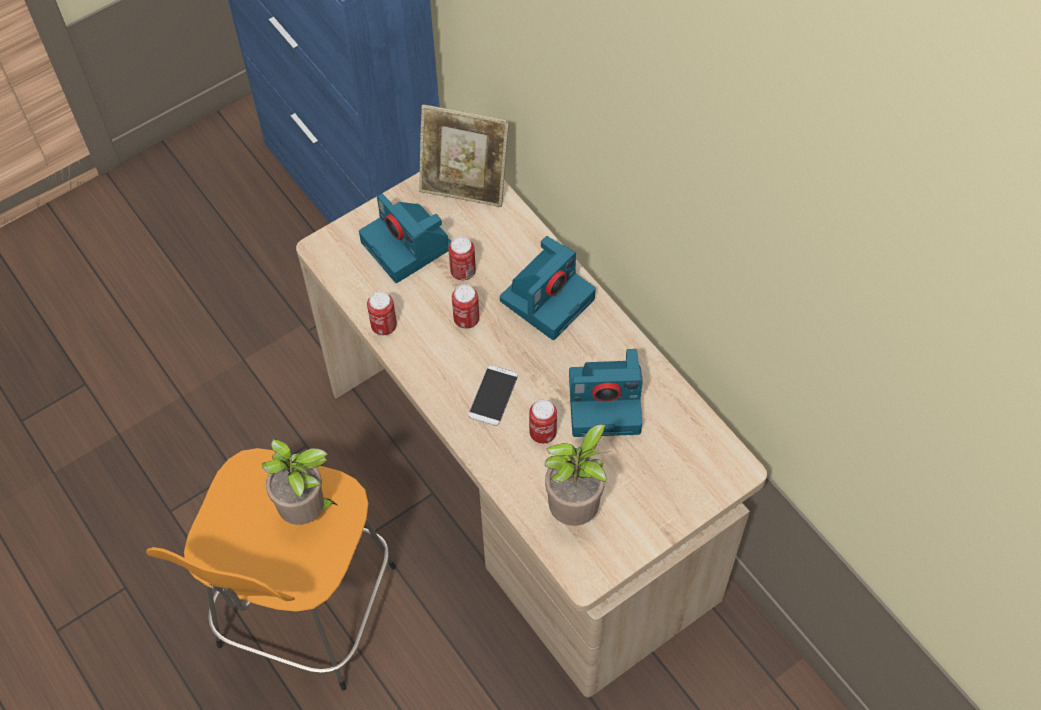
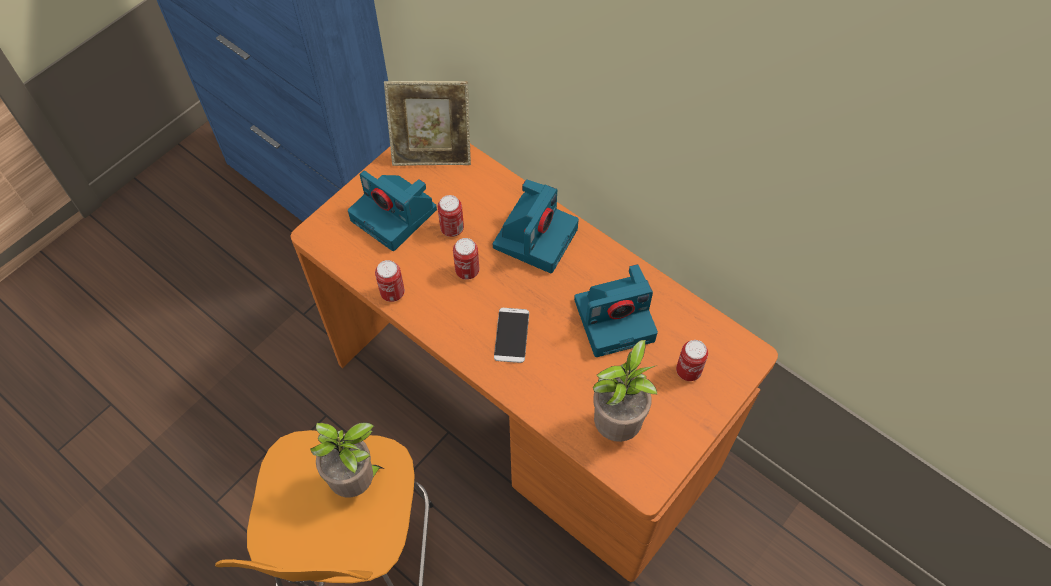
camera: 15 degrees left, 0 degrees up
beige desk [296,172,767,697] -> orange desk [290,144,778,582]
can [529,400,557,444] -> can moved to [676,340,708,381]

